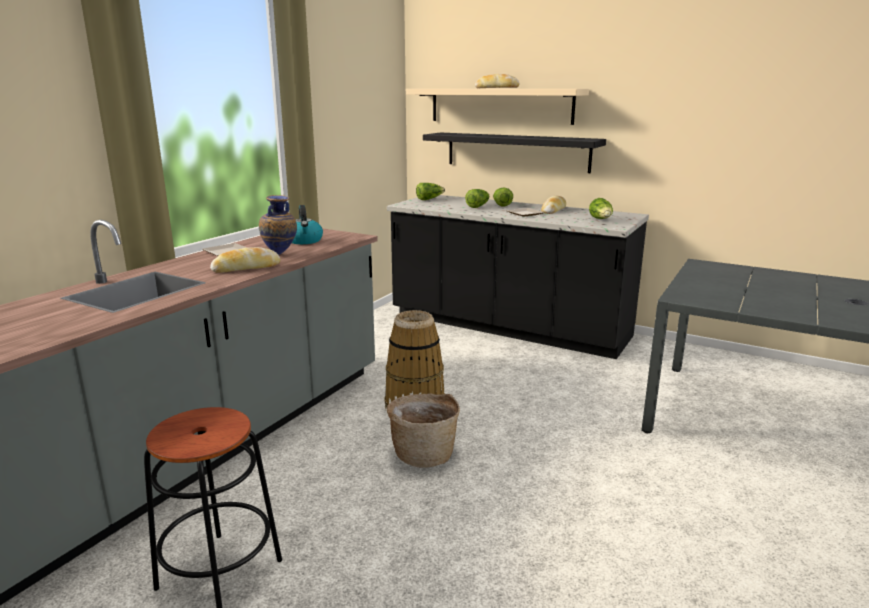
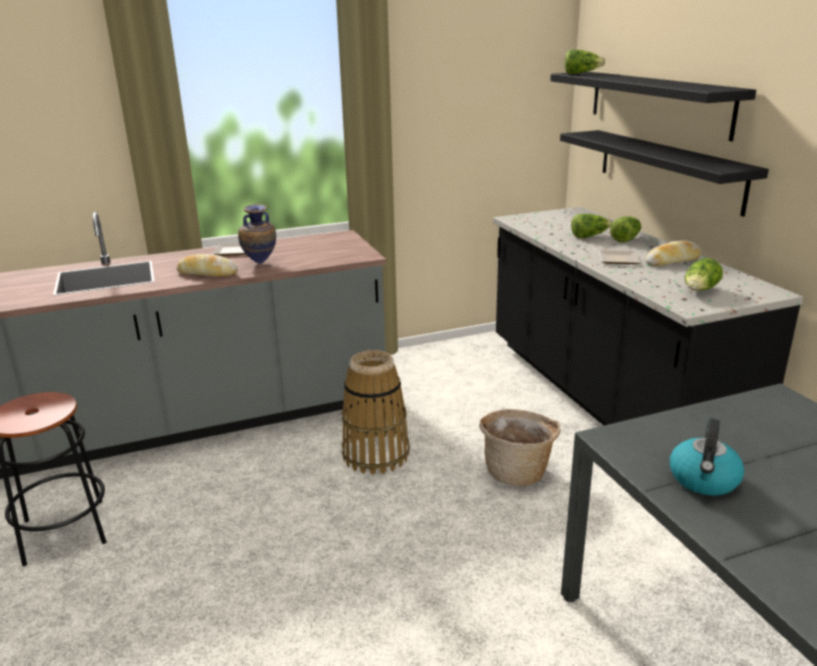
camera: 40 degrees right, 5 degrees up
kettle [292,205,323,244] -> kettle moved to [670,418,744,495]
basket [387,393,460,468] -> basket moved to [479,409,561,486]
beige shelf [406,89,589,125] -> black shelf [550,72,756,141]
lettuce [416,183,445,200] -> lettuce moved to [564,50,606,74]
bread [475,74,520,88] -> none

